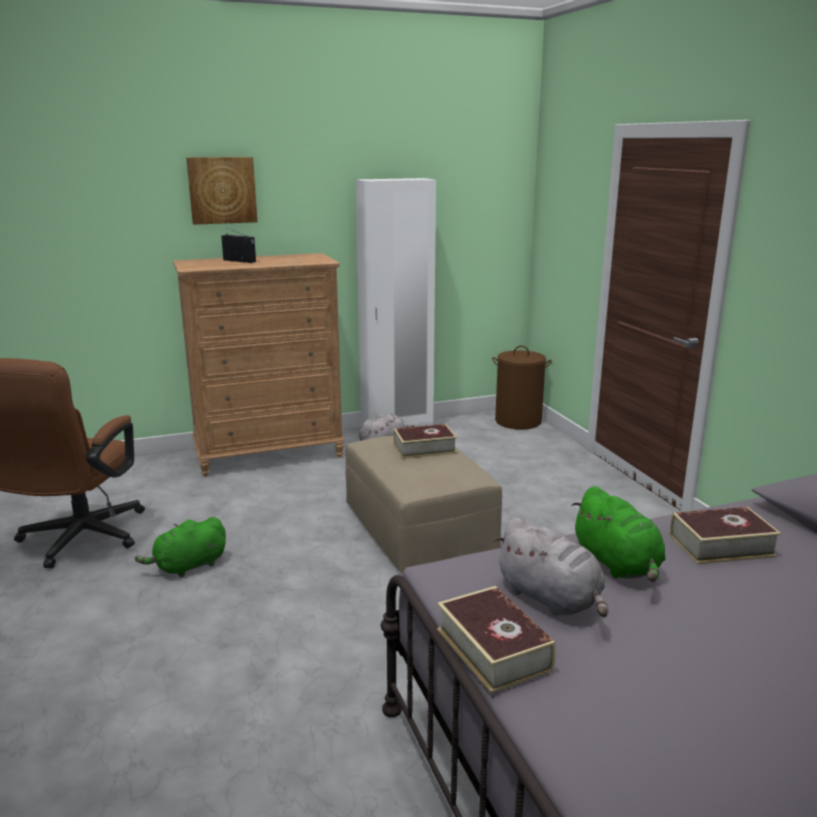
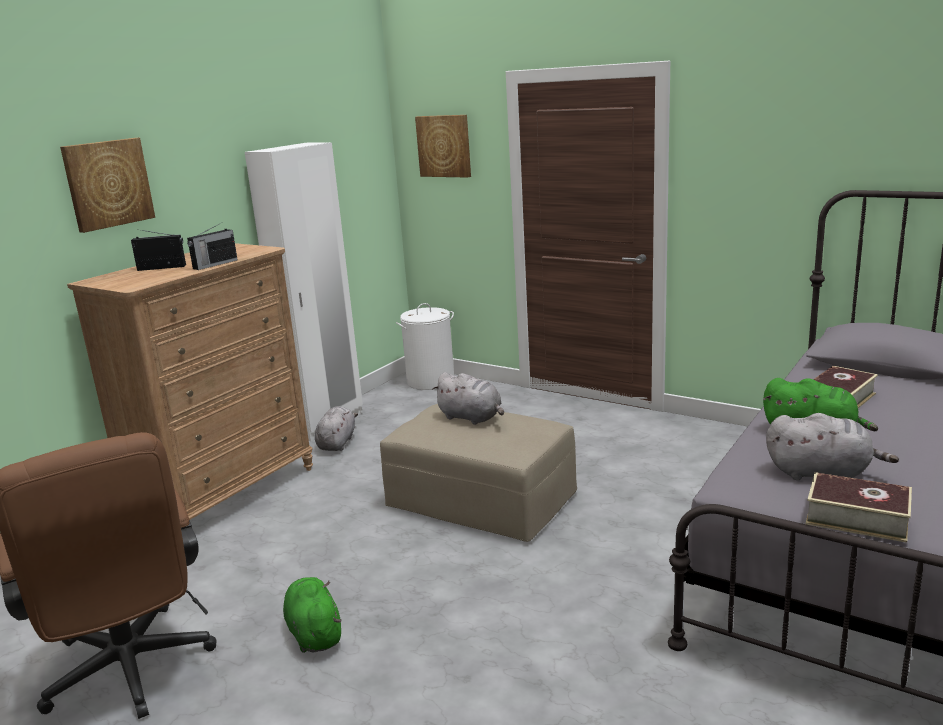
camera: 35 degrees left, 0 degrees up
green plush toy [135,517,226,577] -> green plush toy turned 135 degrees clockwise [283,577,342,653]
book [394,424,457,459] -> grey plush toy [432,372,504,425]
brown laundry basket [492,346,552,429] -> white laundry basket [396,303,454,390]
none -> radio [187,223,238,270]
none -> picture [415,115,471,178]

